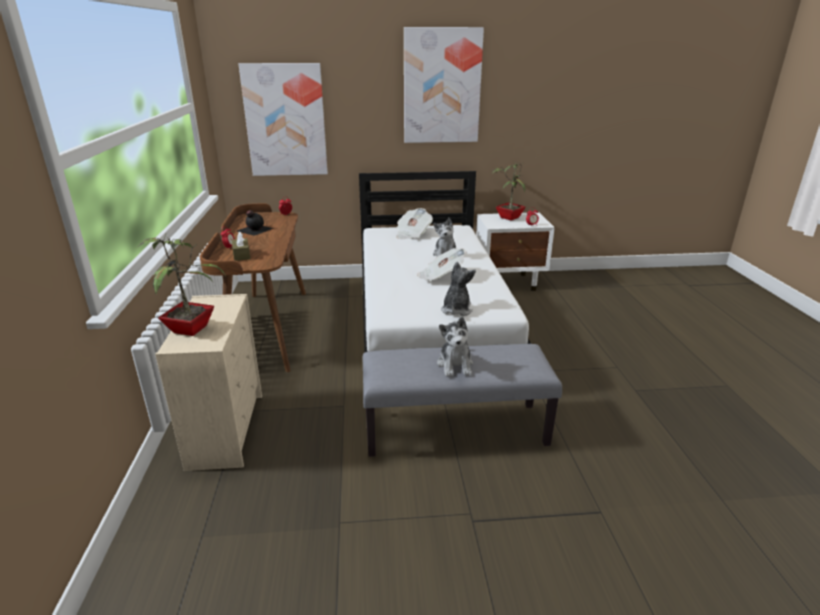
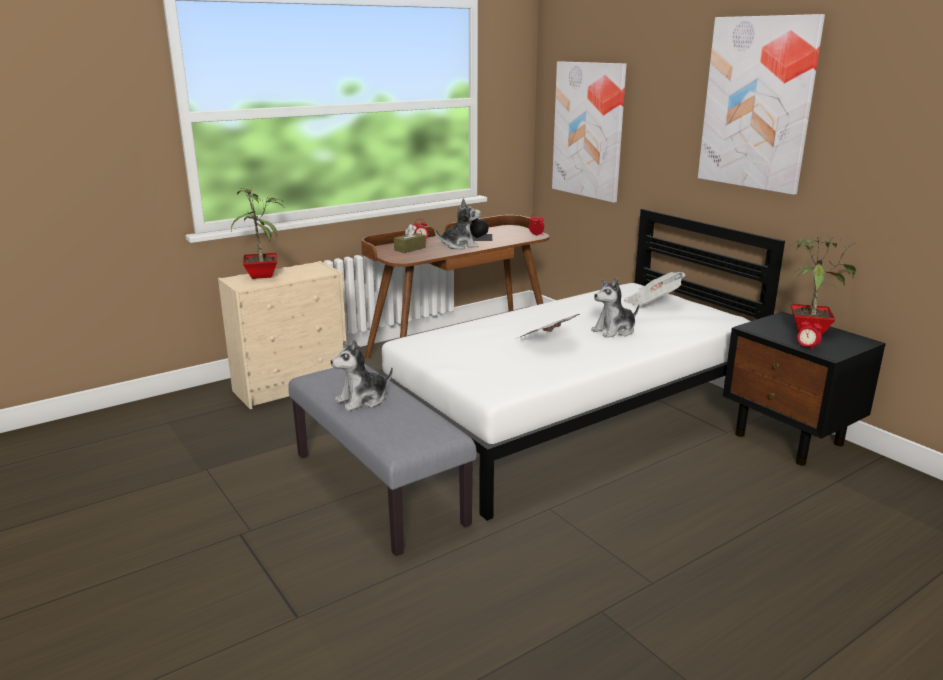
camera: 60 degrees right, 5 degrees down
plush toy [441,262,476,316] -> plush toy moved to [435,198,481,249]
white nightstand [476,212,555,291] -> black nightstand [723,312,886,466]

